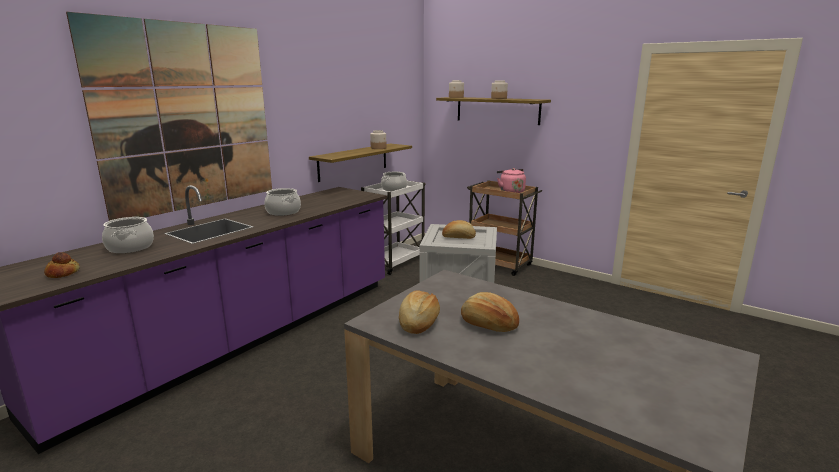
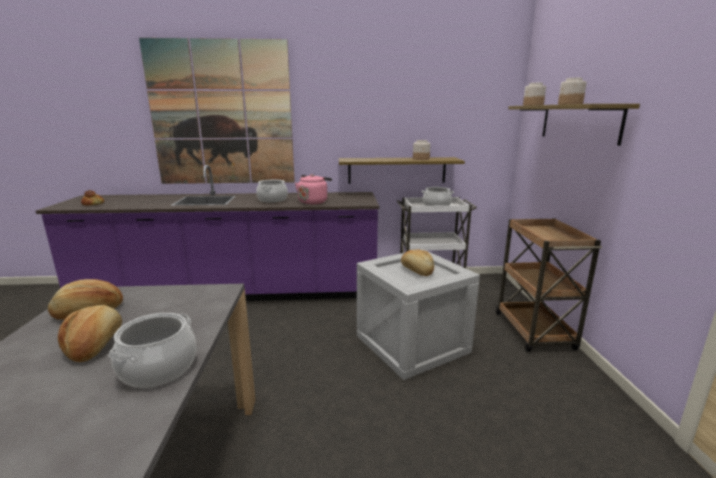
camera: 50 degrees right, 0 degrees up
cooking pot [102,217,154,253] -> cooking pot moved to [108,313,196,388]
pink kettle [497,168,526,193] -> pink kettle moved to [295,174,332,205]

